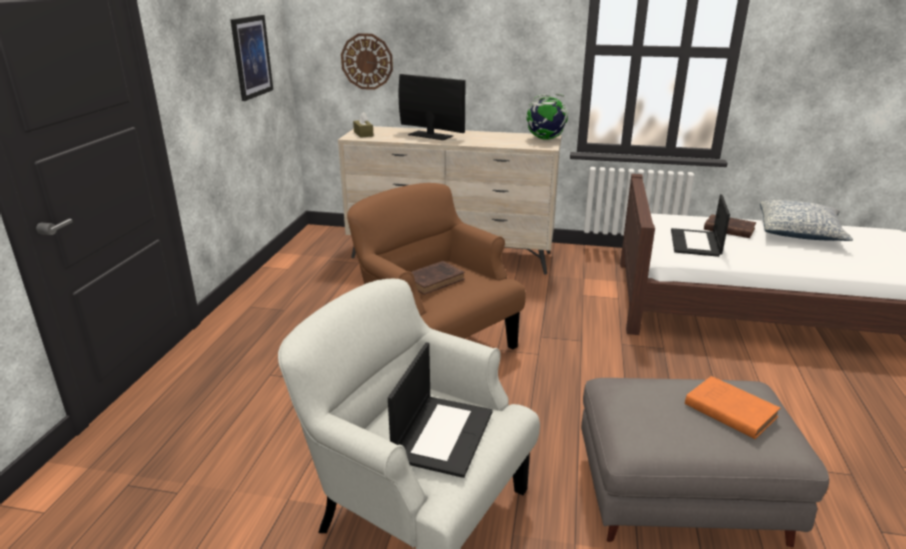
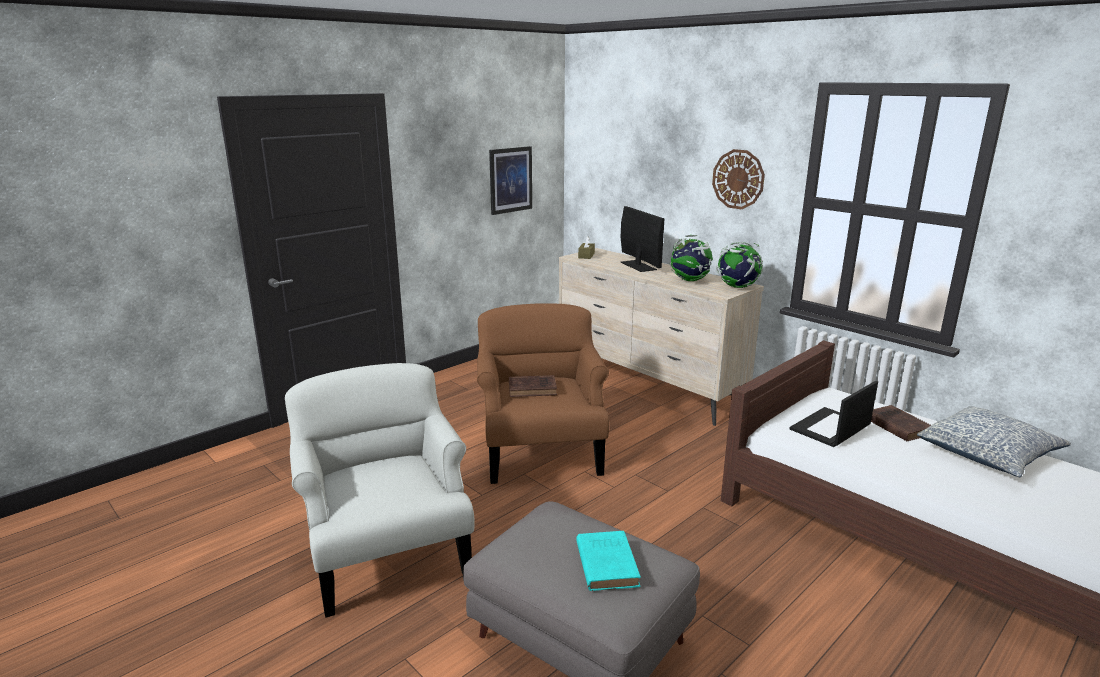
camera: 35 degrees right, 5 degrees down
wall clock [341,33,393,90] -> wall clock moved to [712,149,765,209]
laptop [388,342,493,478] -> none
orange book [685,376,780,439] -> turquoise book [576,531,641,591]
none -> globe [670,235,713,281]

